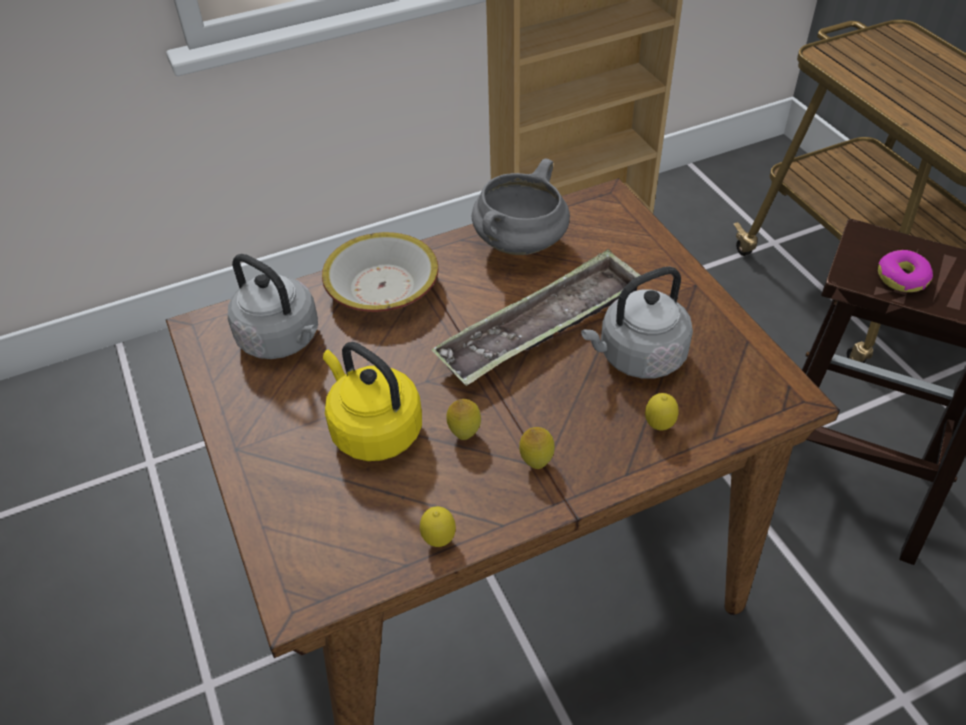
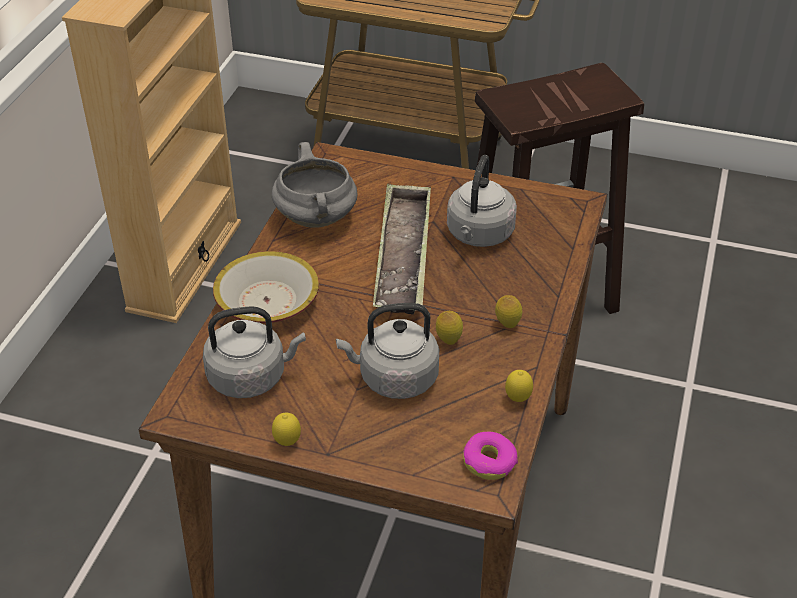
camera: 50 degrees left, 5 degrees down
yellow kettle [323,342,422,461] -> grey kettle [336,303,439,399]
lemon [645,393,679,430] -> lemon moved to [272,413,301,446]
donut [878,250,933,292] -> donut moved to [463,432,518,480]

